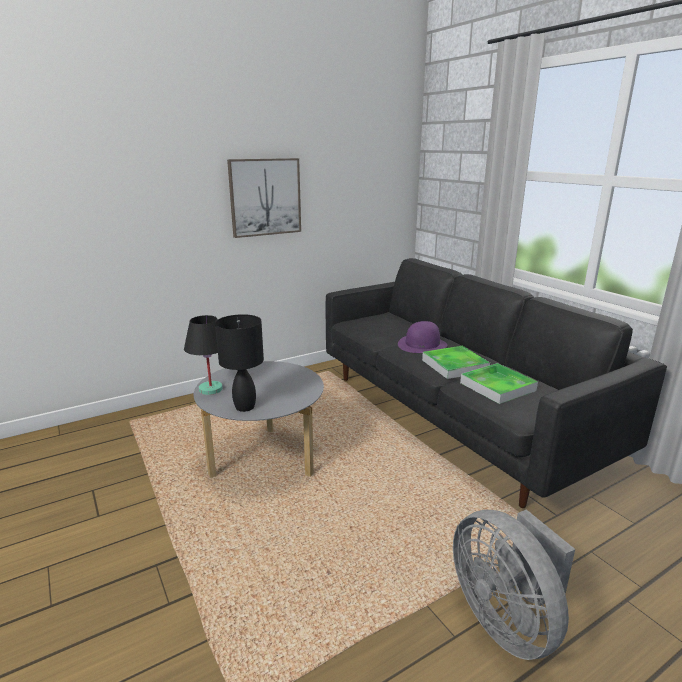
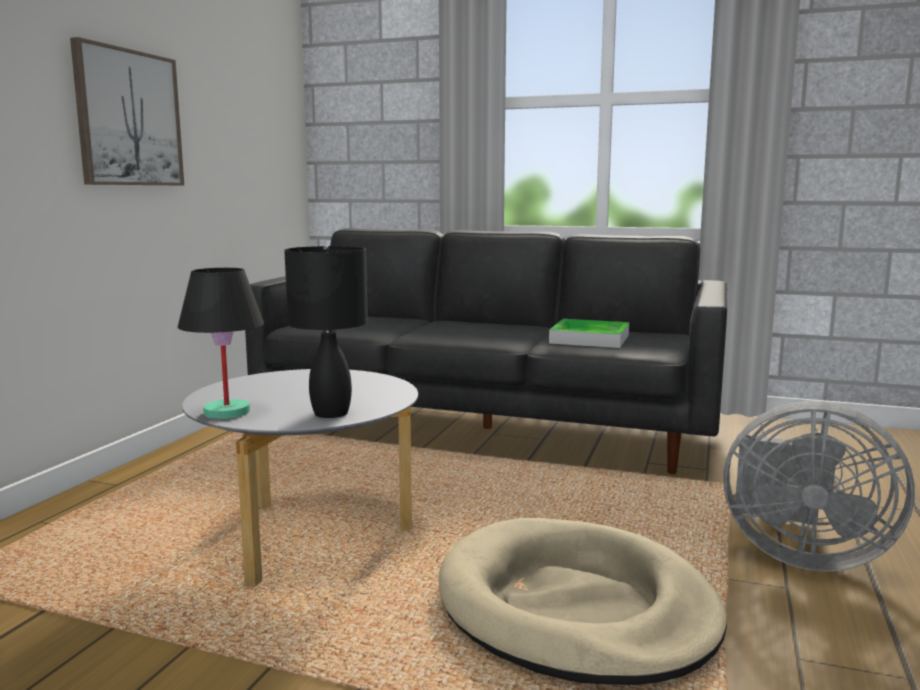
camera: 40 degrees left, 10 degrees down
purple hat [398,321,448,353] -> none
tray [422,346,490,379] -> none
none -> beige dog bed [438,518,727,685]

